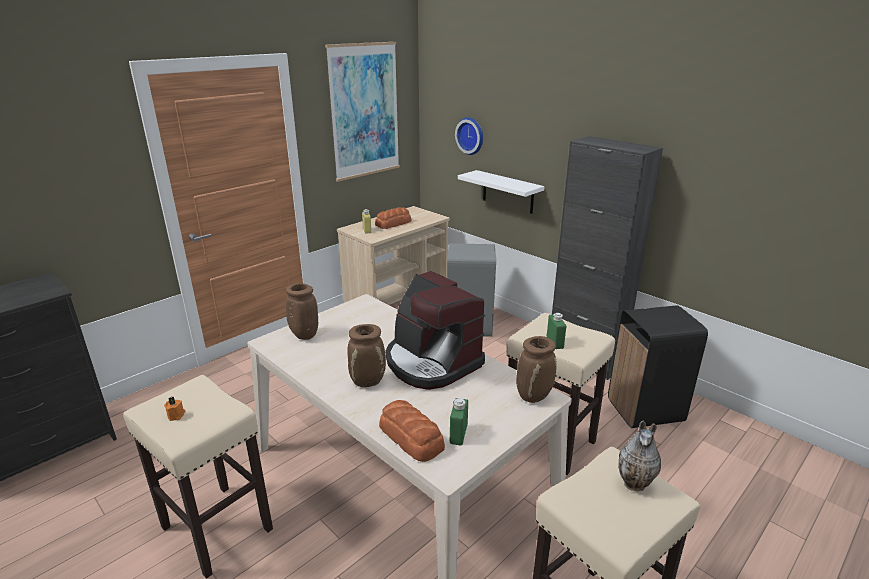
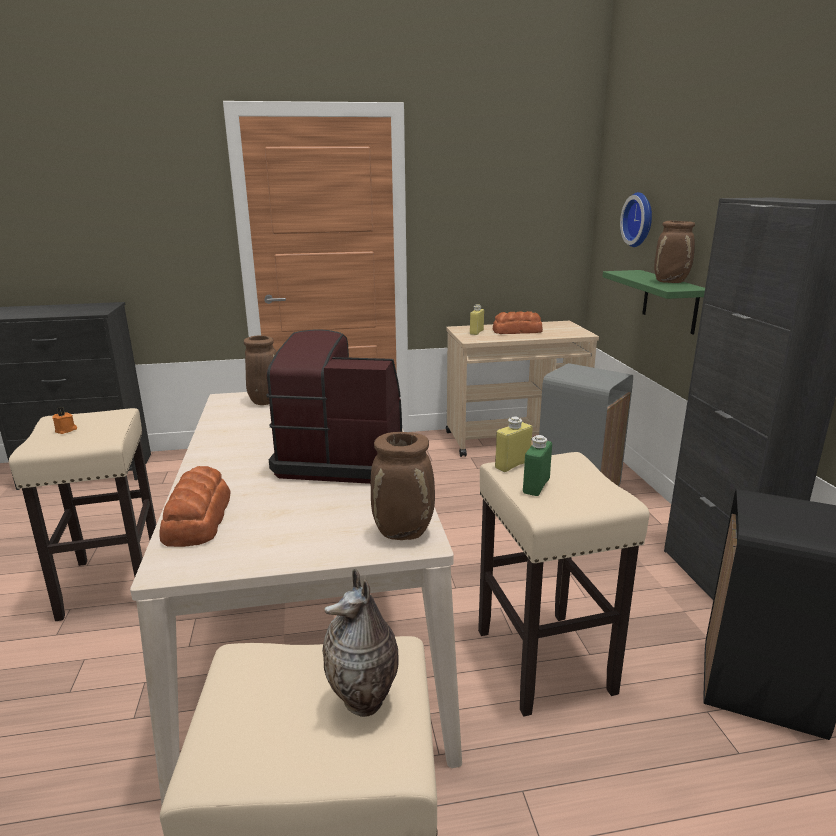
camera: 35 degrees right, 5 degrees down
picture [325,42,400,182] -> none
brown vase [347,324,386,387] -> brown vase moved to [654,221,695,283]
coffee machine [386,271,485,390] -> coffee machine turned 105 degrees clockwise [266,329,402,484]
green bottle [450,398,468,445] -> none
white shelf [458,170,545,214] -> green shelf [603,270,705,335]
none -> yellow bottle [495,417,533,472]

